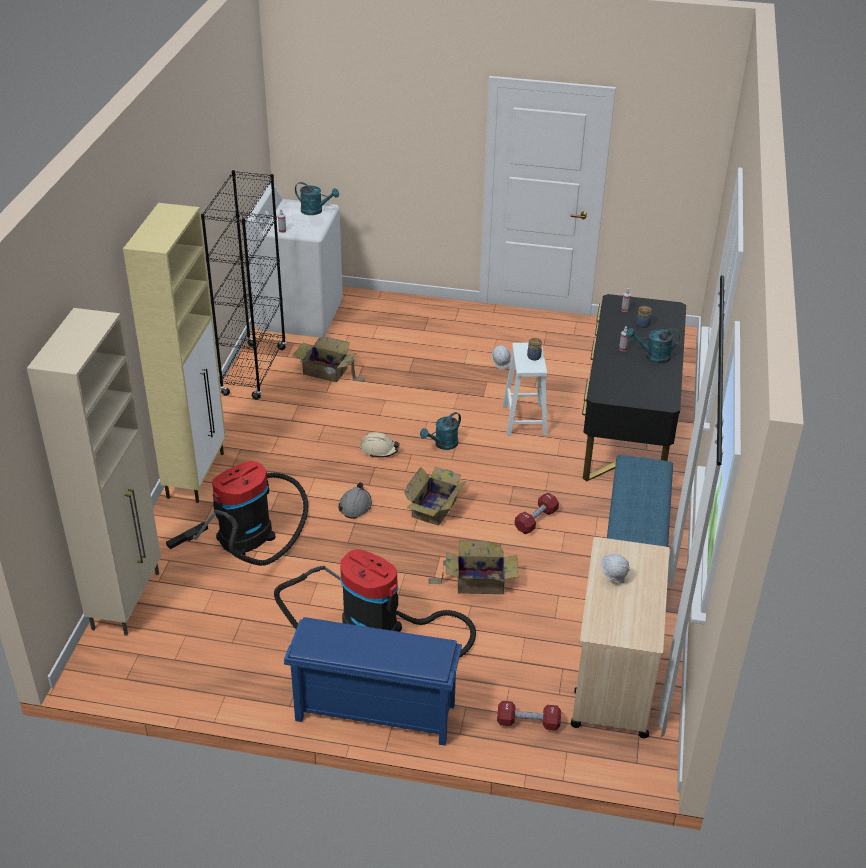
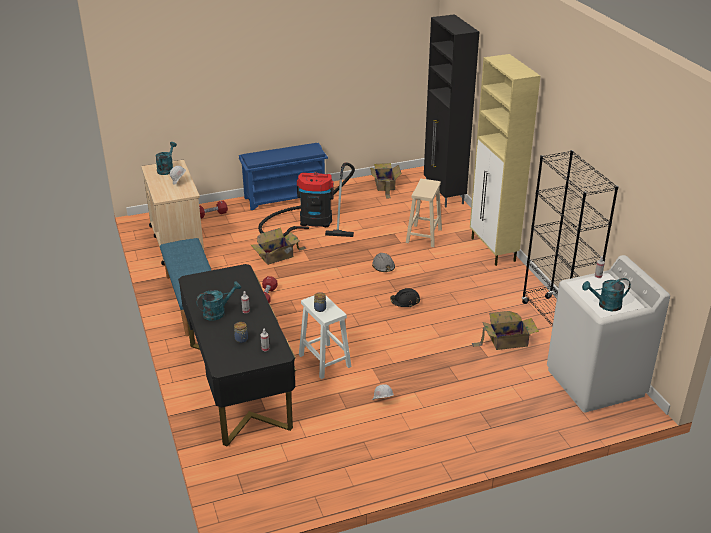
camera: 150 degrees right, 5 degrees down
beige cabinet [27,308,161,636] -> black cabinet [424,14,479,207]
vacuum cleaner [166,461,309,566] -> beige stool [406,179,442,247]
beige hard hat [360,432,400,458] -> black hard hat [390,288,420,307]
cardboard box [404,467,466,526] -> cardboard box moved to [370,163,402,198]
turquoise watering can [420,412,461,450] -> turquoise watering can moved to [155,142,177,175]

